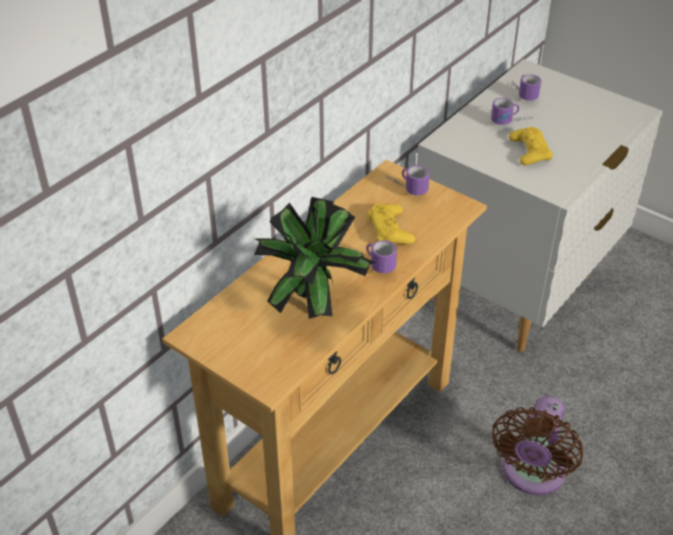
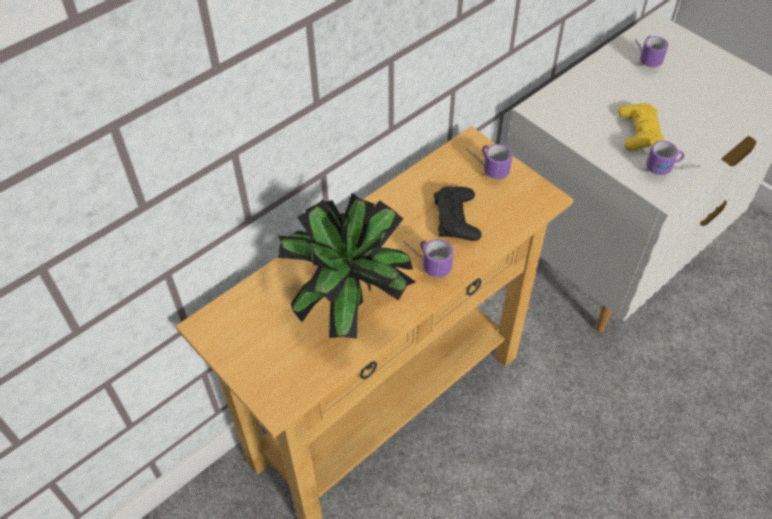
camera: 10 degrees right, 10 degrees up
yellow game controller [367,204,415,245] -> black game controller [434,186,482,241]
mug [491,98,534,125] -> mug moved to [646,141,700,175]
brown fan [492,396,583,495] -> none

